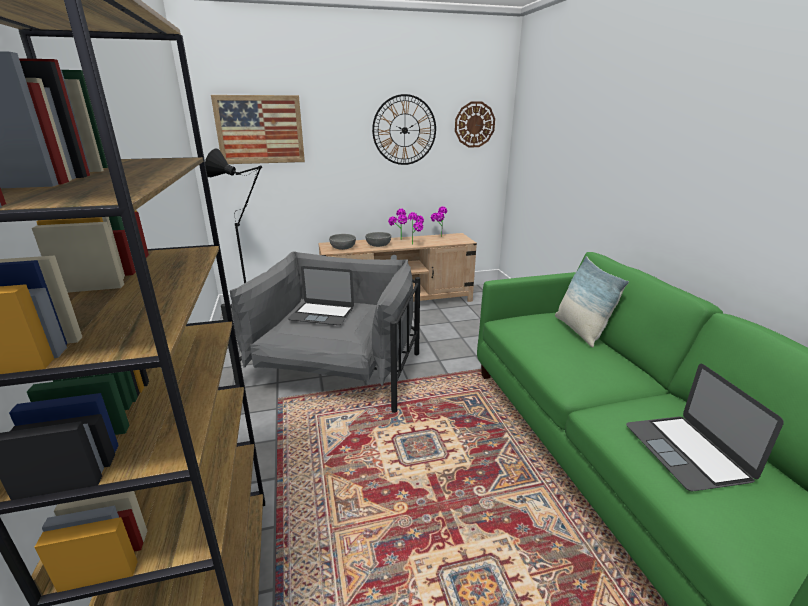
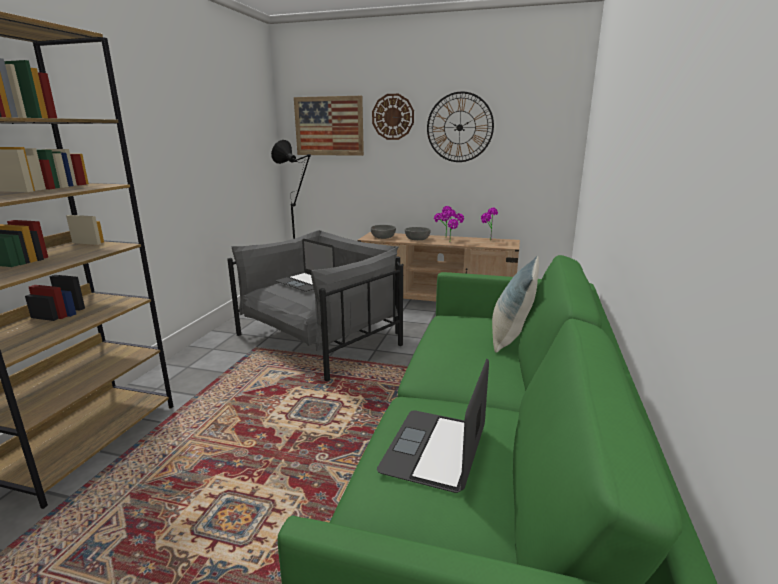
camera: 30 degrees right, 5 degrees down
wall clock [455,102,495,147] -> wall clock moved to [372,94,414,140]

